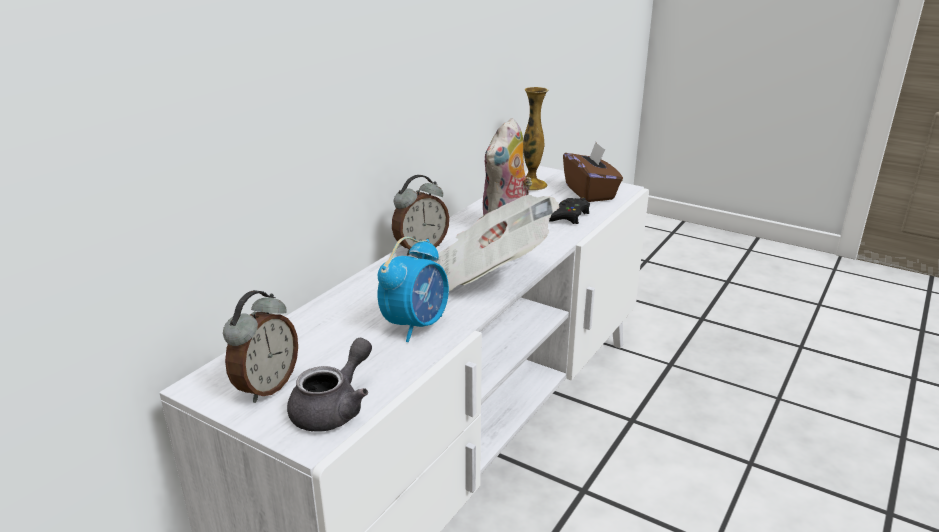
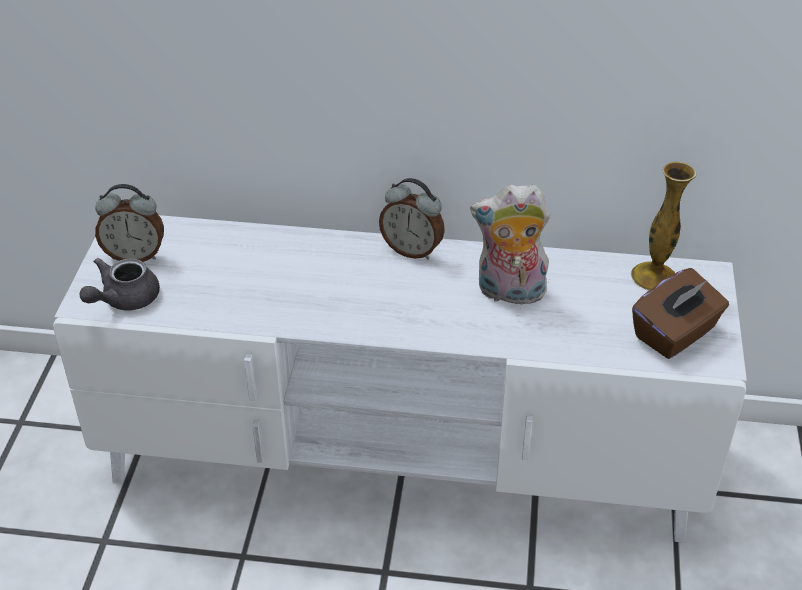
camera: 65 degrees right, 15 degrees up
grey teapot [287,337,372,432] -> grey teapot turned 120 degrees clockwise [79,258,160,310]
alarm clock [378,237,449,342] -> none
newspaper [434,194,560,291] -> none
black game controller [549,197,590,224] -> none

